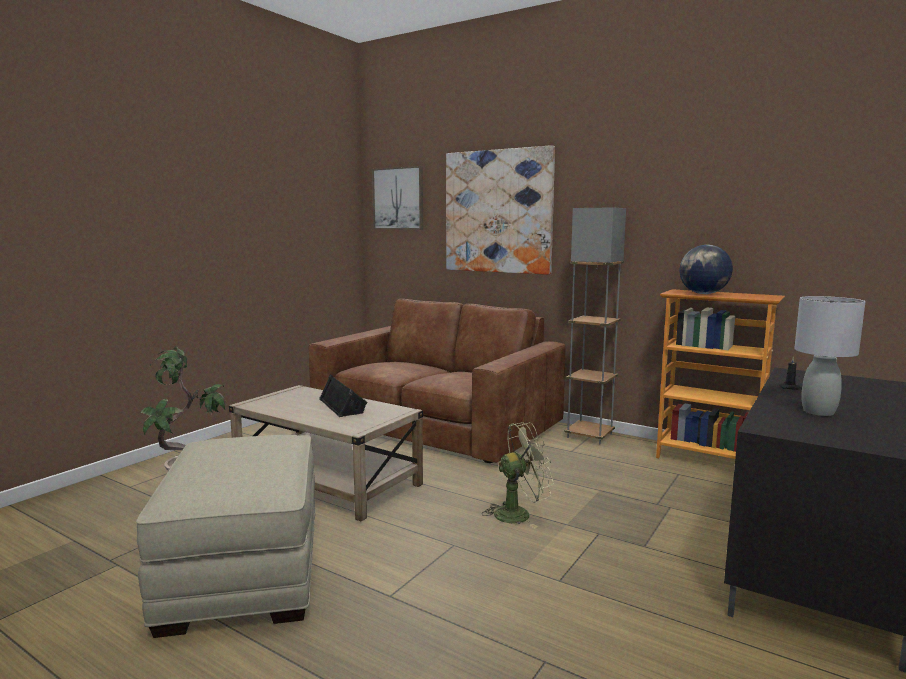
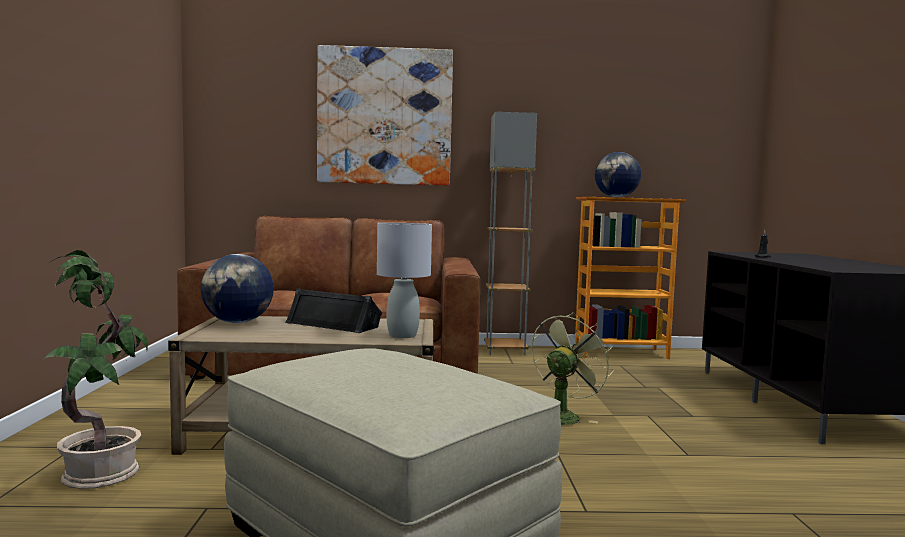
camera: 35 degrees left, 5 degrees down
picture [372,166,423,230] -> none
grey table lamp [794,296,865,416] -> grey table lamp moved to [377,223,432,338]
none -> globe [201,254,274,323]

